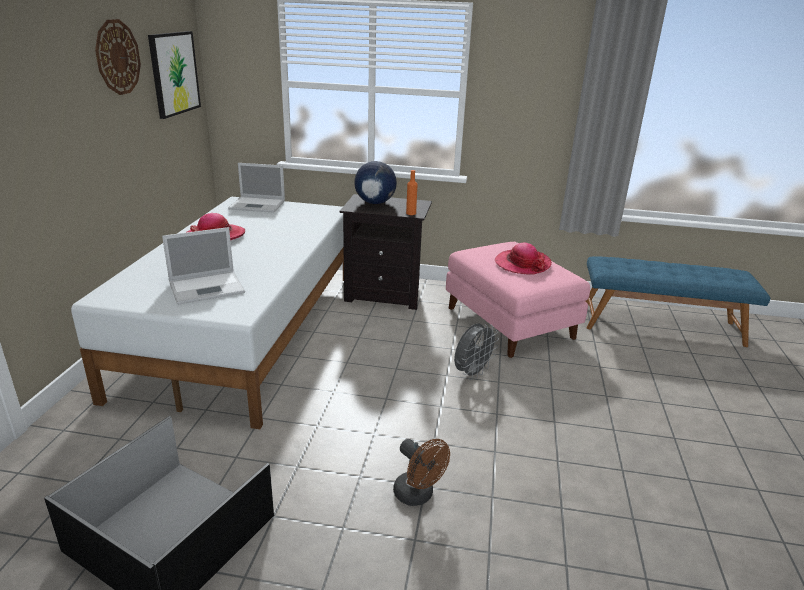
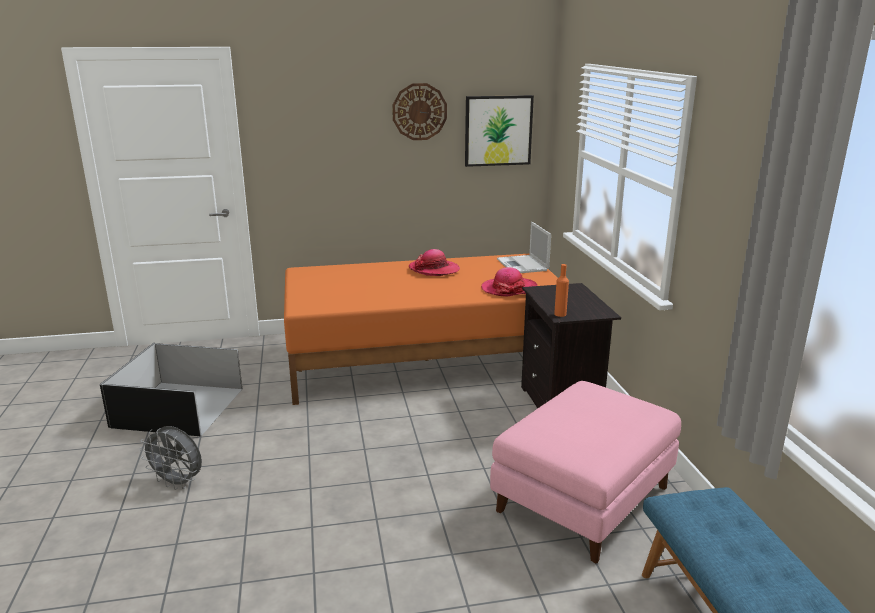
camera: 70 degrees right, 5 degrees down
white bed [71,197,344,429] -> orange bed [284,254,558,405]
laptop [162,227,245,305] -> none
globe [354,161,397,204] -> none
brown fan [393,439,450,506] -> none
grey fan [454,323,499,380] -> grey fan moved to [139,426,202,490]
hat [495,242,552,275] -> hat moved to [481,267,537,297]

